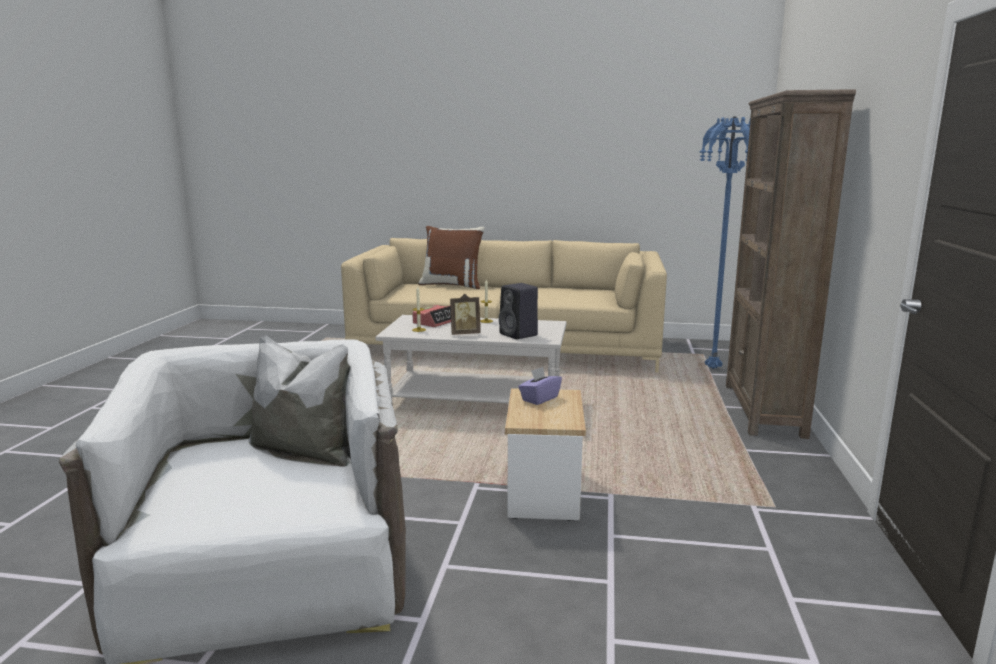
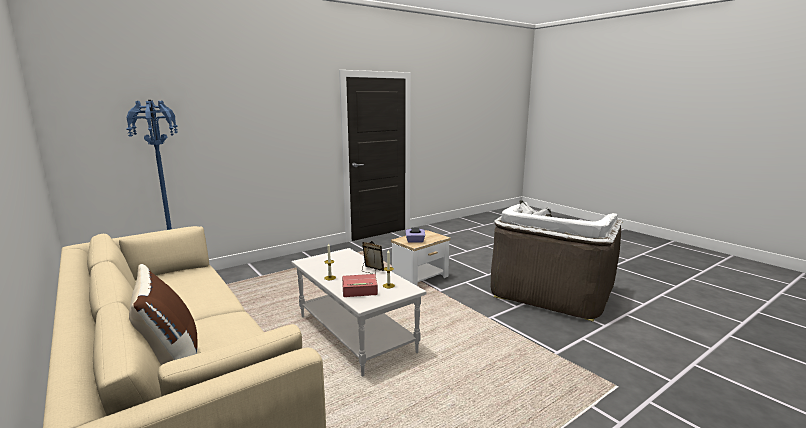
camera: 135 degrees left, 0 degrees up
black speaker [499,283,538,339] -> none
brown bookcase [726,89,856,439] -> none

